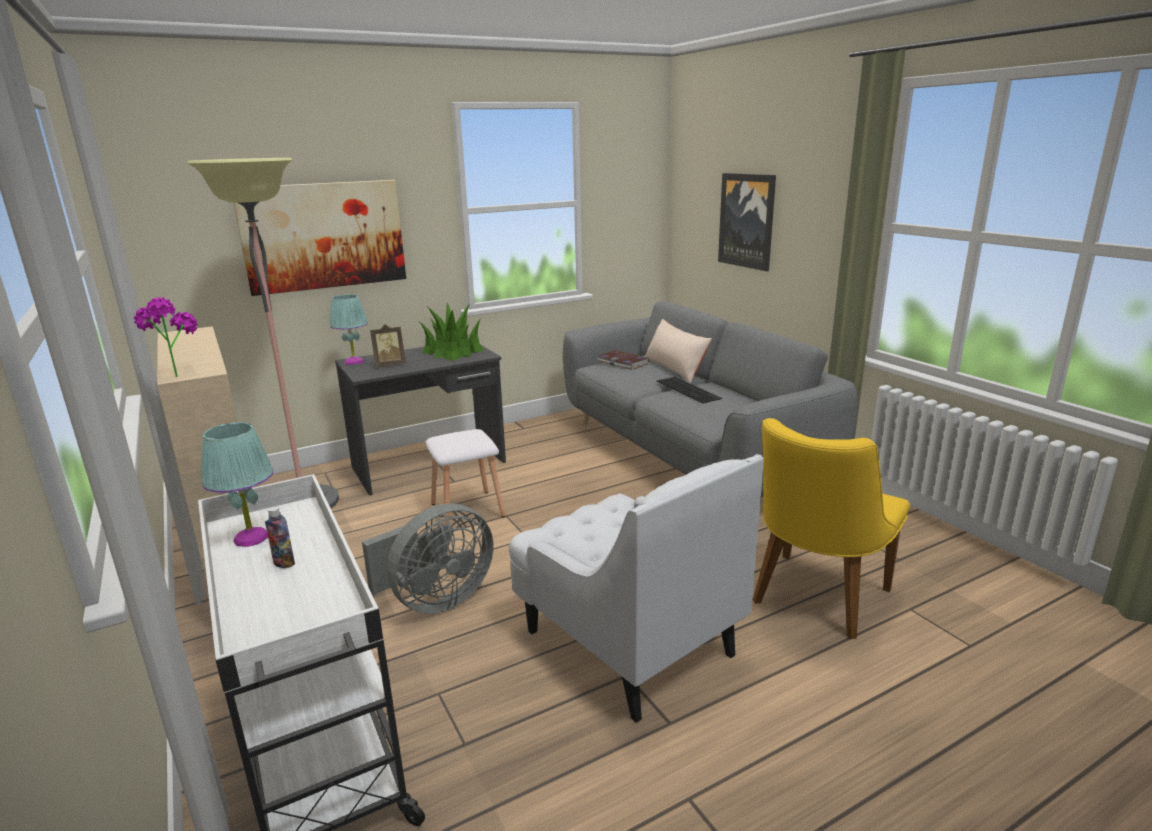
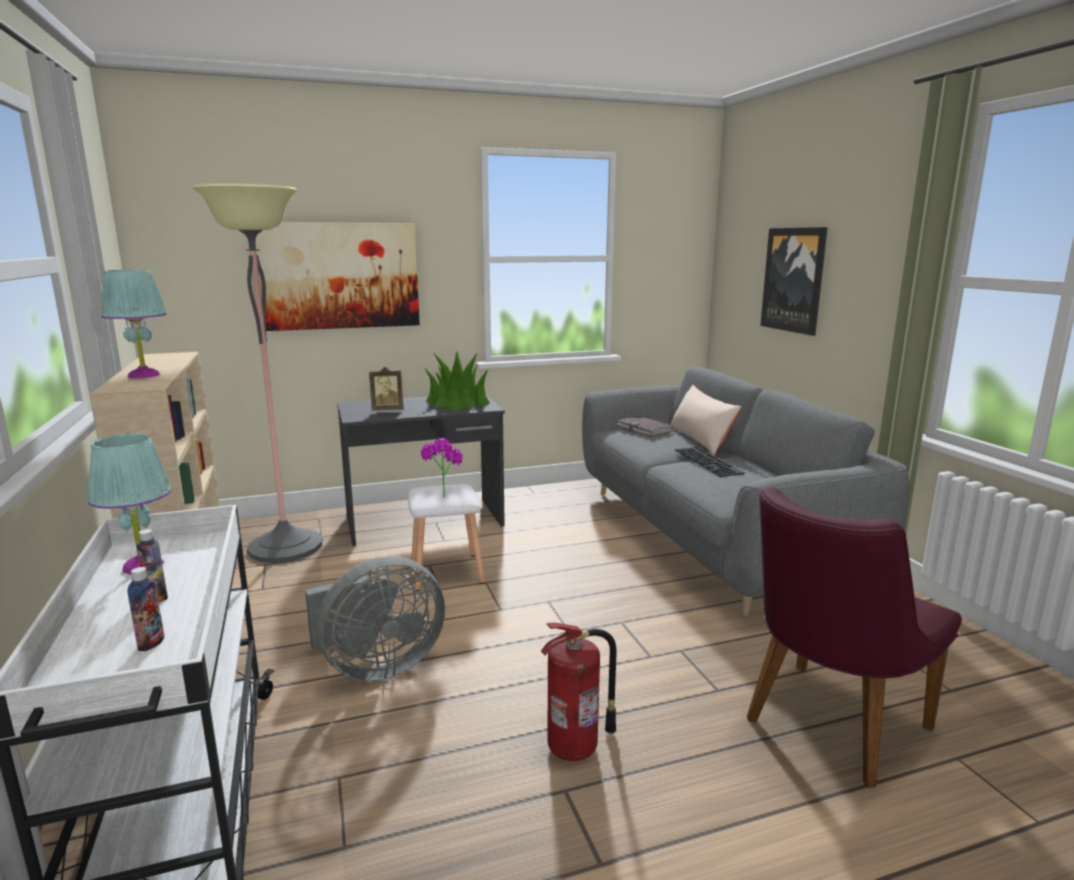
camera: 10 degrees right, 5 degrees down
potted plant [134,297,198,377] -> potted plant moved to [421,438,463,498]
turquoise table lamp [330,294,368,365] -> turquoise table lamp moved to [101,270,166,378]
white armchair [509,454,764,723] -> fire extinguisher [541,622,617,761]
yellow chair [753,418,910,639] -> purple chair [747,487,962,788]
none -> bottle [128,567,165,651]

